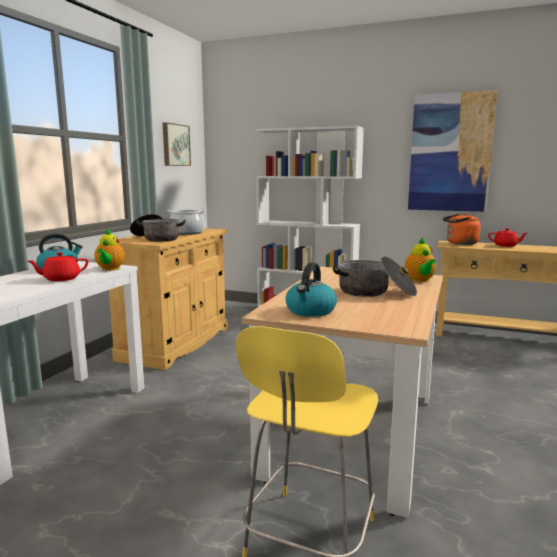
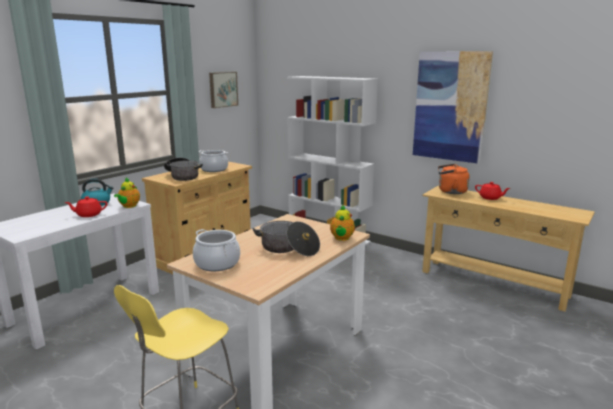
camera: 15 degrees right, 5 degrees up
kettle [286,263,337,317] -> cooking pot [193,229,240,271]

